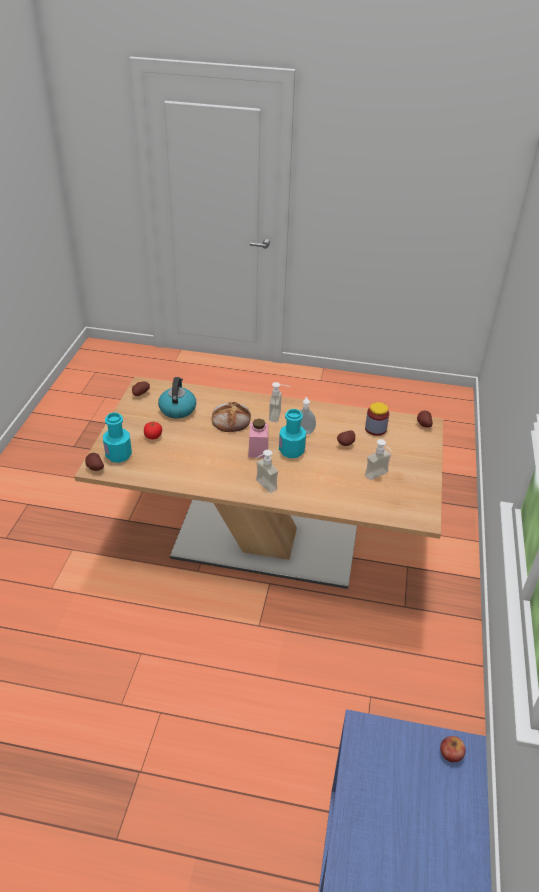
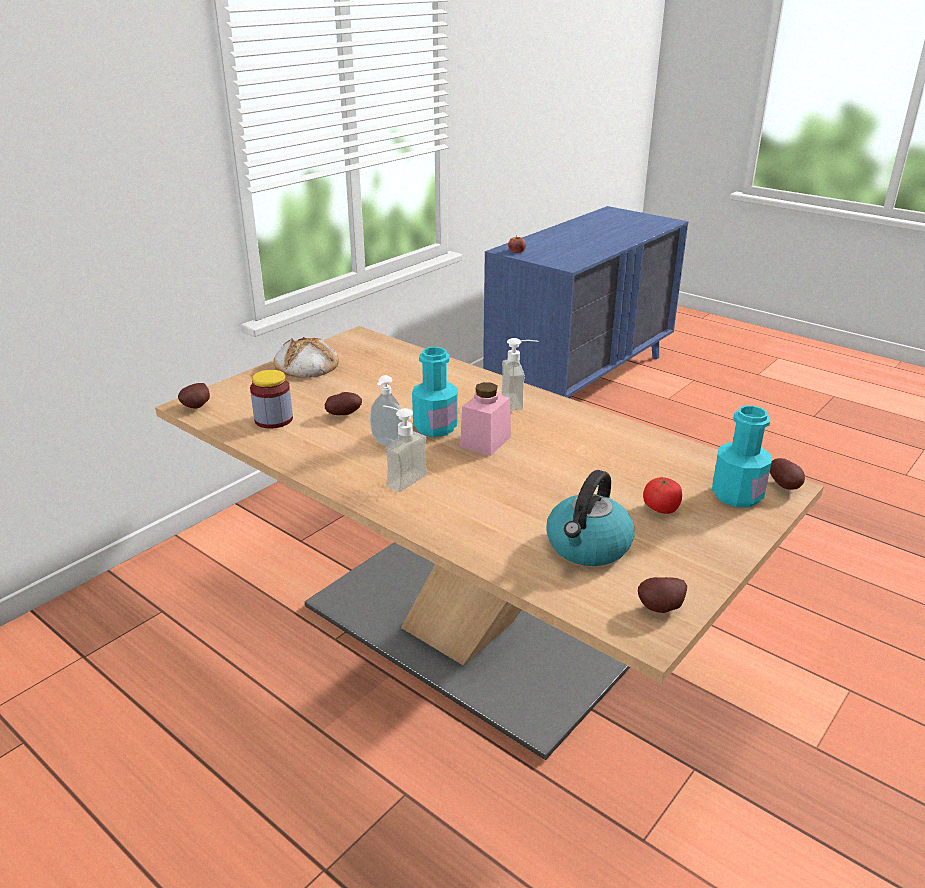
camera: 150 degrees left, 10 degrees down
bread [212,402,251,432] -> bread moved to [274,337,339,378]
soap dispenser [365,439,391,480] -> none

